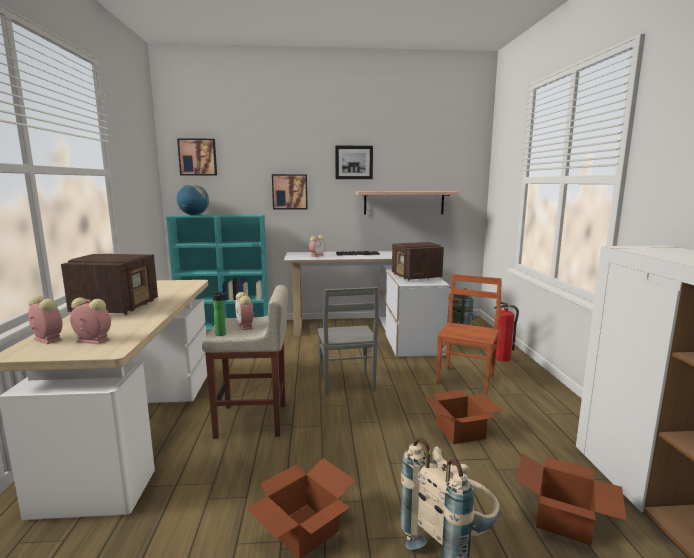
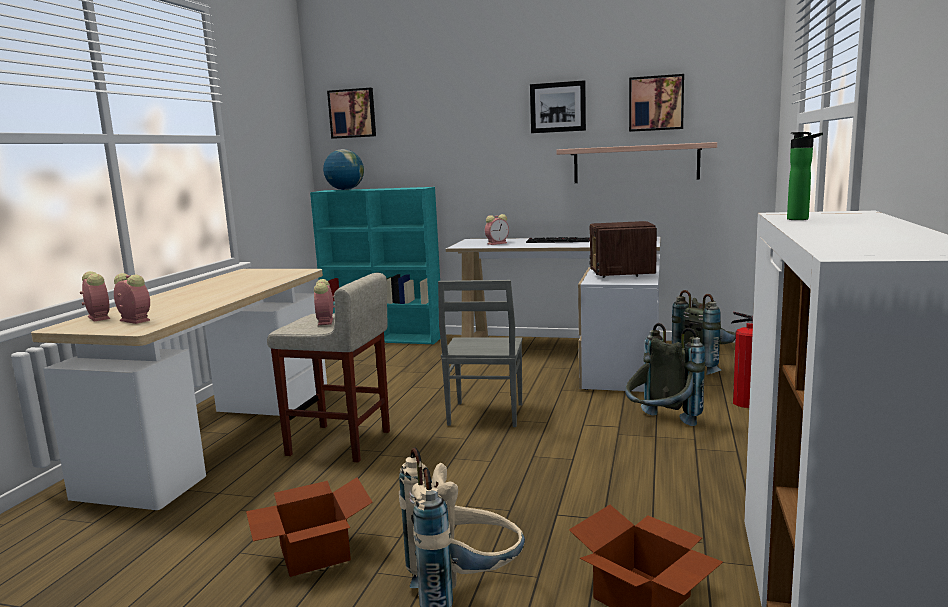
camera: 20 degrees right, 0 degrees up
radio [61,254,158,314] -> none
bottle [213,291,228,336] -> bottle moved to [787,132,823,220]
picture [272,174,308,210] -> picture moved to [629,74,684,132]
cardboard box [423,390,504,444] -> none
brown chair [437,274,502,394] -> grey backpack [625,323,705,426]

